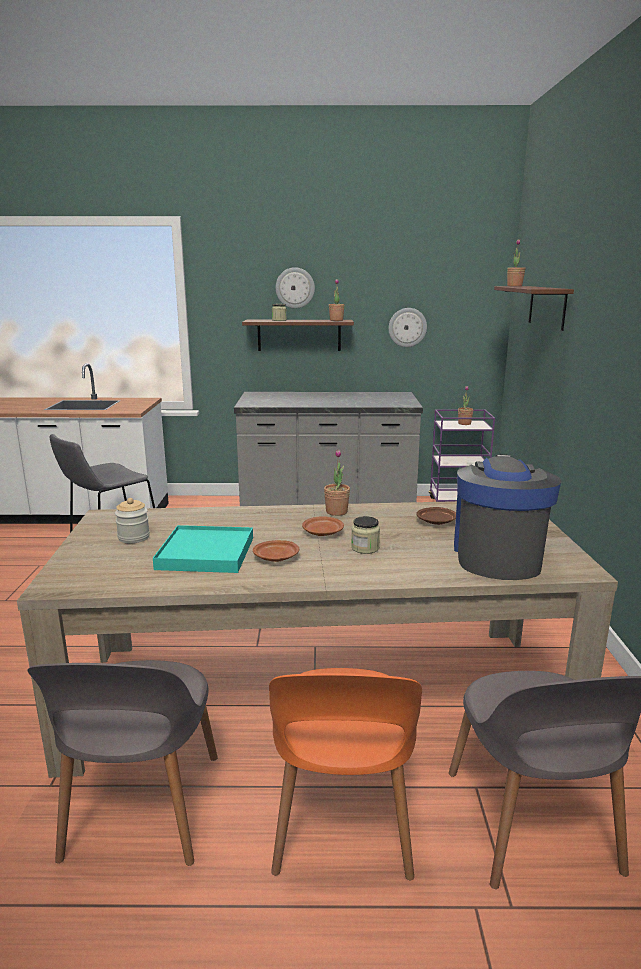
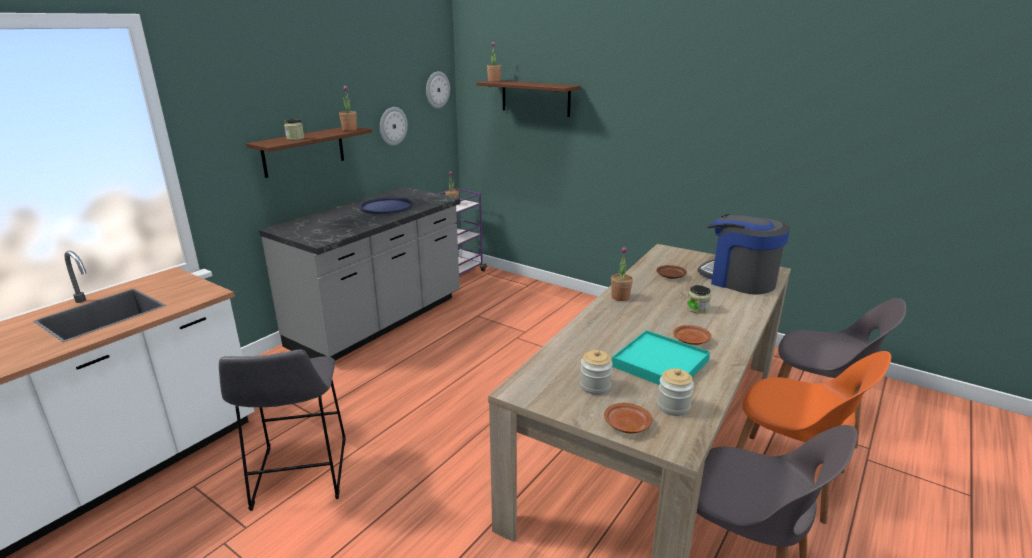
camera: 55 degrees left, 5 degrees up
wall clock [276,267,315,309] -> wall clock moved to [426,71,450,108]
brown plate [302,517,344,536] -> brown plate moved to [604,403,652,433]
none -> blue tray [359,197,414,214]
none -> jar [657,368,694,416]

